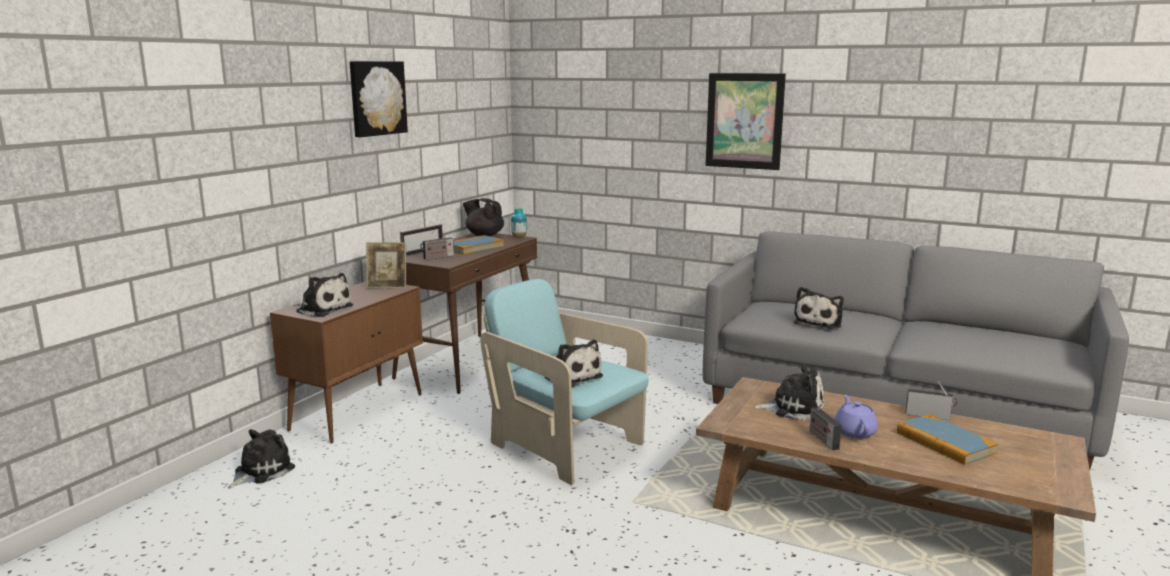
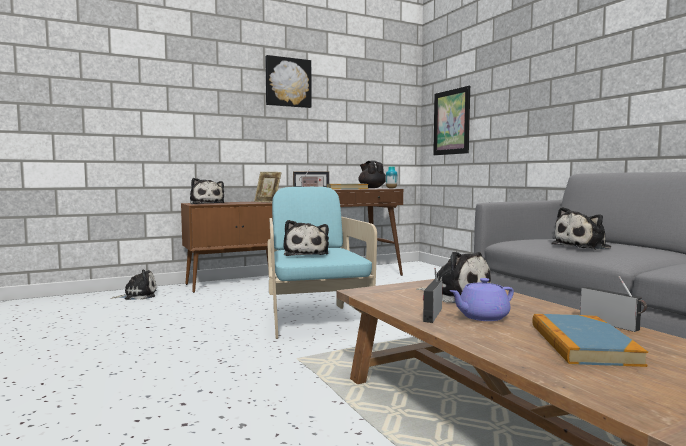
camera: 35 degrees right, 10 degrees down
picture [706,73,786,170] -> picture moved to [433,86,470,155]
purple teapot [834,395,878,439] -> purple teapot turned 150 degrees counterclockwise [450,278,514,321]

